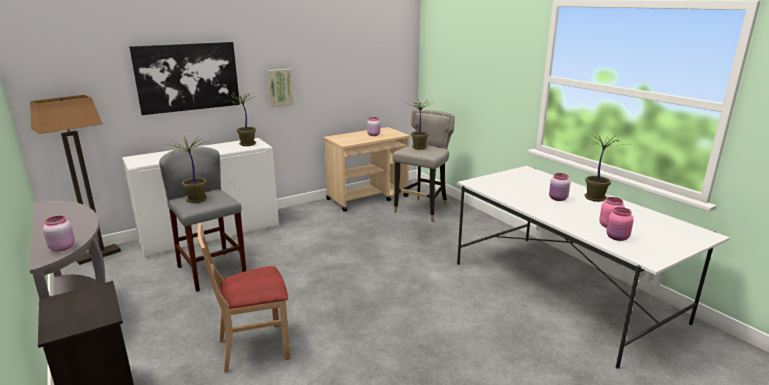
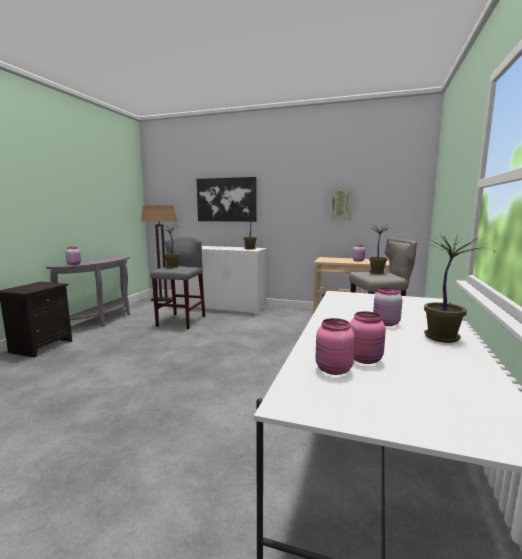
camera: 50 degrees right, 10 degrees down
beige chair [197,223,291,373] -> none
picture [267,69,294,108] -> picture moved to [330,189,352,220]

